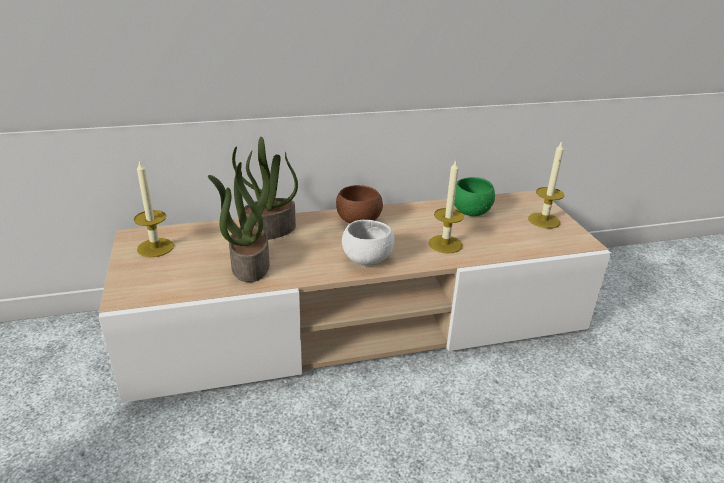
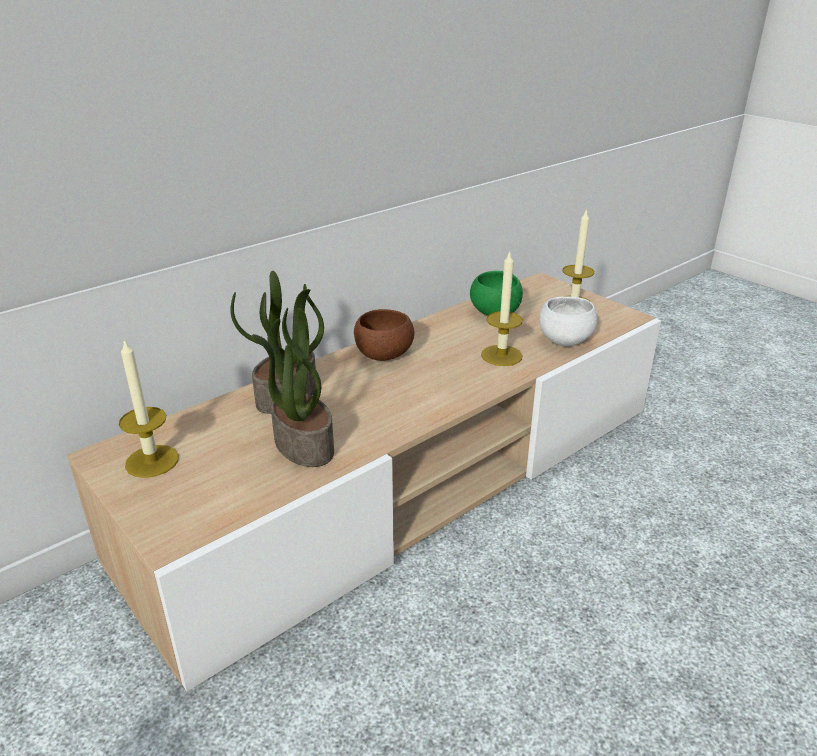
camera: 25 degrees left, 0 degrees up
white bowl [342,220,394,265] -> white bowl moved to [539,296,598,346]

